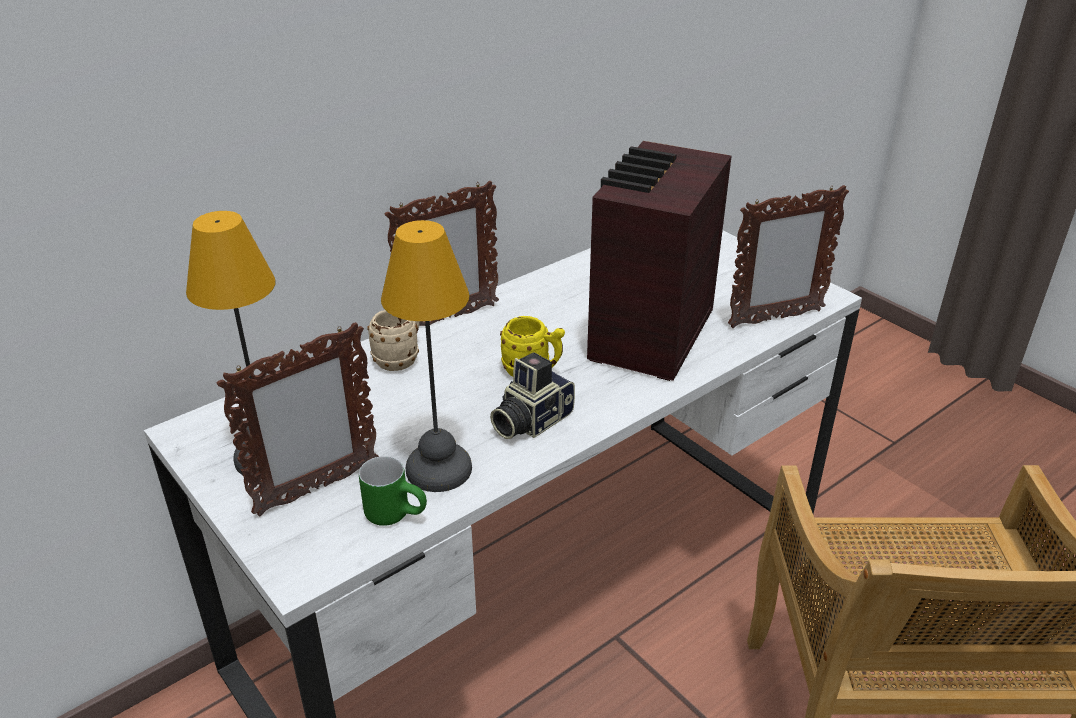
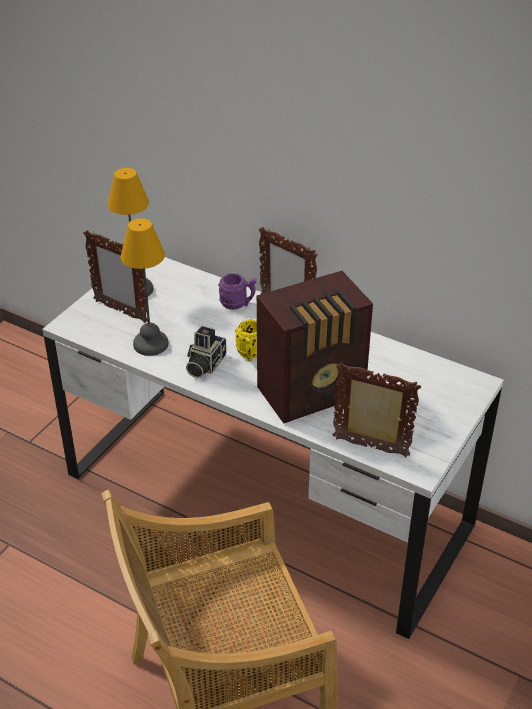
camera: 70 degrees right, 5 degrees up
green mug [359,456,427,526] -> none
beige mug [367,310,420,371] -> purple mug [218,273,256,310]
camera [490,352,575,439] -> camera turned 90 degrees counterclockwise [186,326,226,378]
radio [587,141,732,381] -> radio turned 150 degrees clockwise [257,271,373,423]
picture frame [728,185,849,328] -> picture frame turned 150 degrees clockwise [333,362,421,457]

